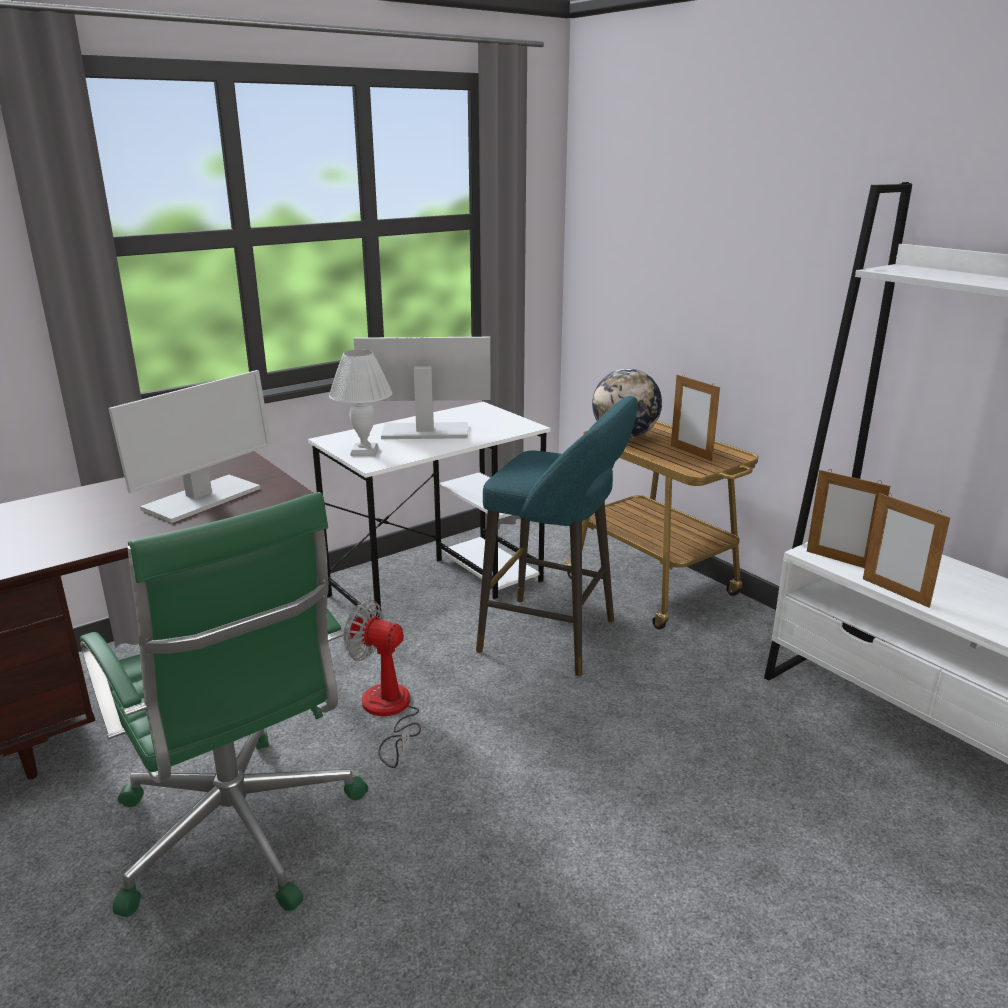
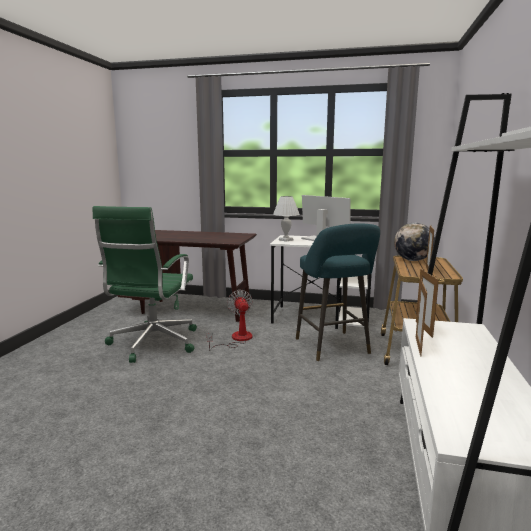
camera: 50 degrees right, 10 degrees down
monitor [108,370,271,523] -> none

